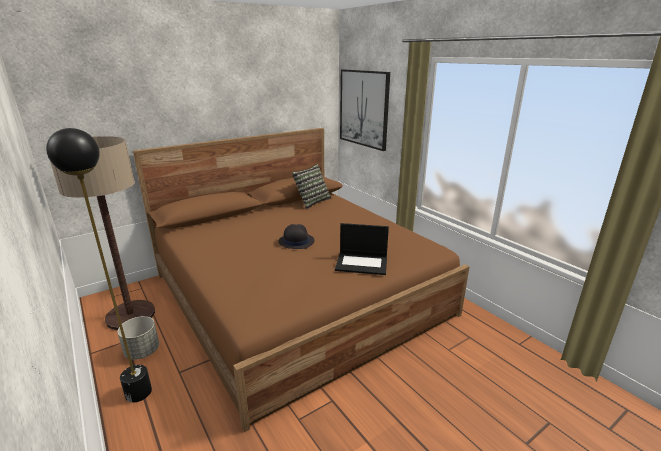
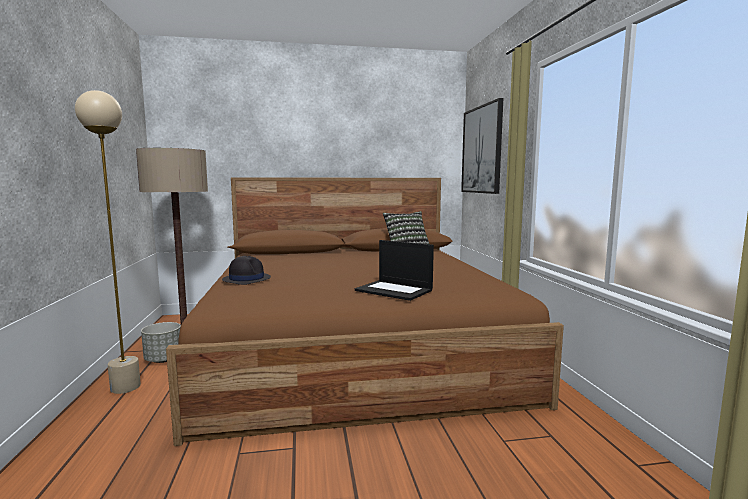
camera: 25 degrees right, 15 degrees down
black floor lamp [47,128,152,403] -> beige floor lamp [75,90,141,394]
black hat [279,224,315,249] -> black hat moved to [222,256,271,285]

